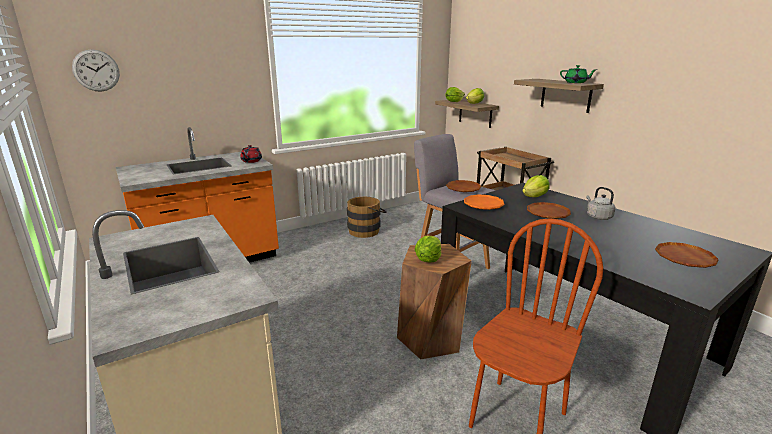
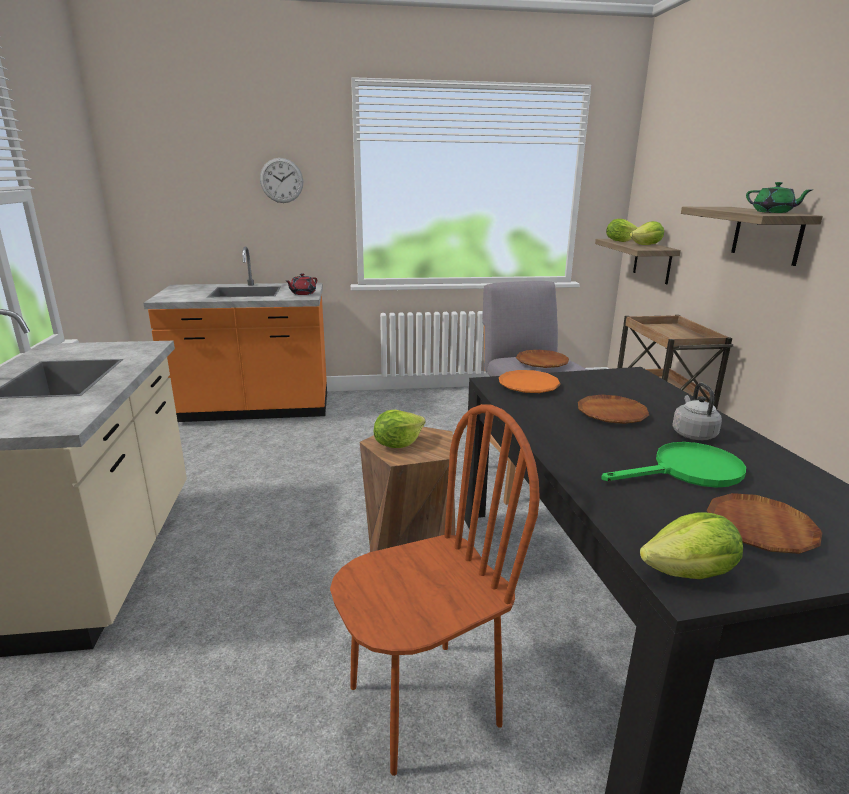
camera: 25 degrees right, 0 degrees up
wall clock [72,49,120,92] -> wall clock moved to [260,158,303,203]
brown bucket [347,197,387,238] -> none
lettuce [522,175,550,197] -> lettuce moved to [640,512,743,579]
none -> green frying pan [601,442,746,487]

